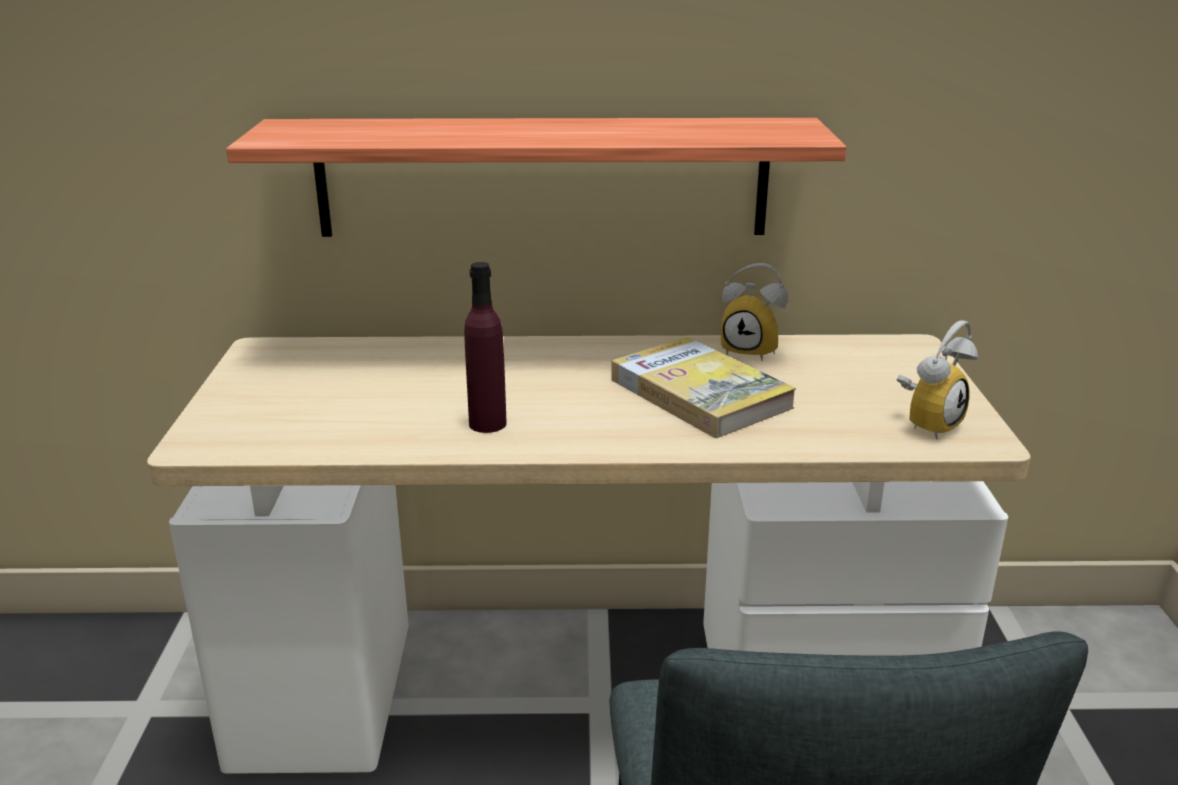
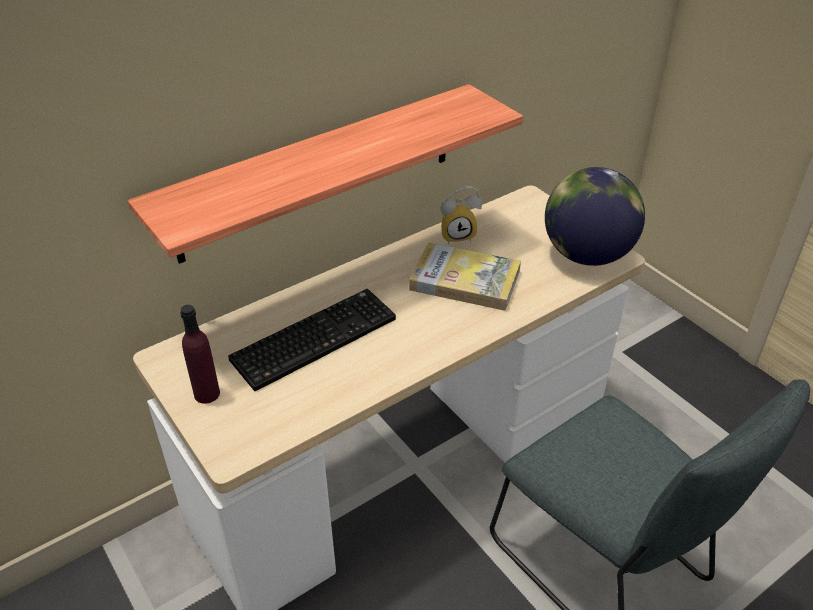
camera: 35 degrees left, 15 degrees up
purple bottle [464,262,507,433] -> purple bottle moved to [180,305,220,404]
alarm clock [897,320,978,440] -> globe [545,167,645,266]
none -> keyboard [228,289,396,391]

